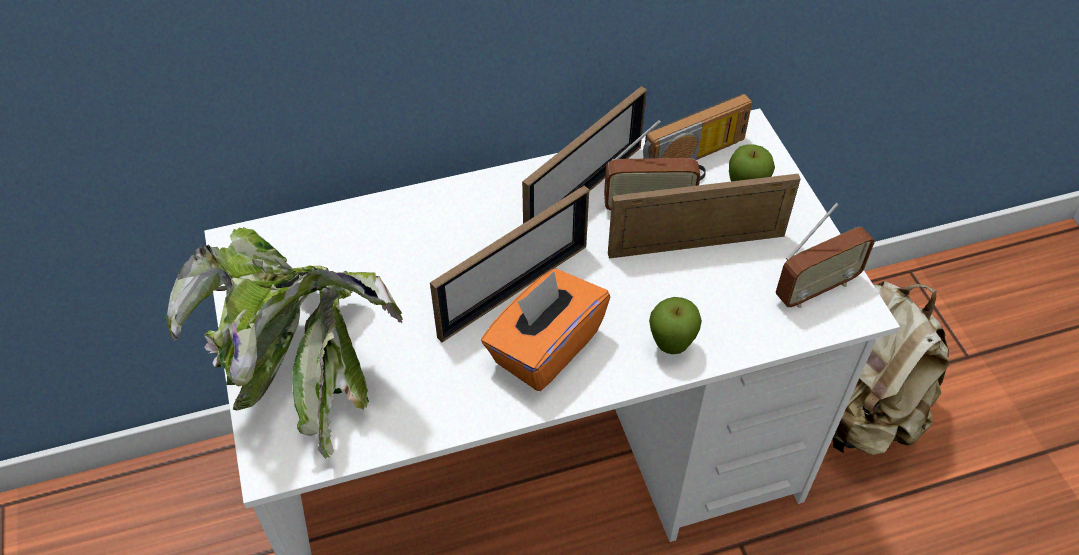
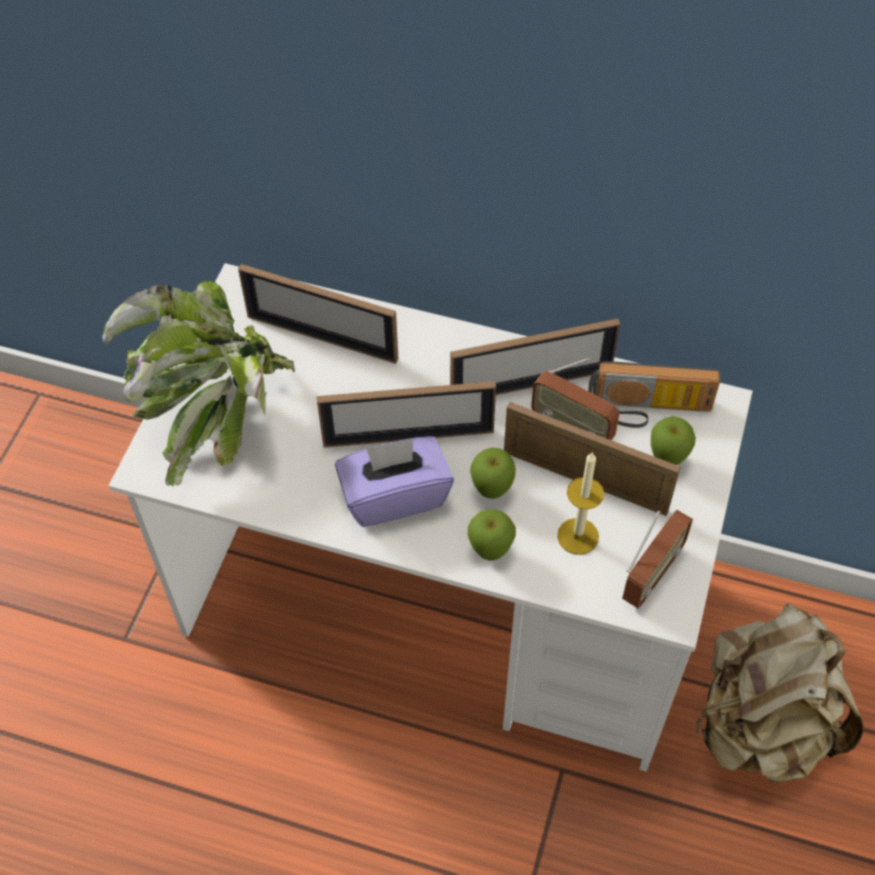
camera: 35 degrees right, 5 degrees up
orange tissue box [481,268,610,391] -> purple tissue box [335,436,454,527]
radio [776,203,875,308] -> radio turned 60 degrees counterclockwise [622,510,693,609]
none -> picture frame [238,264,398,364]
none -> apple [470,448,516,499]
none -> candle [557,452,604,555]

